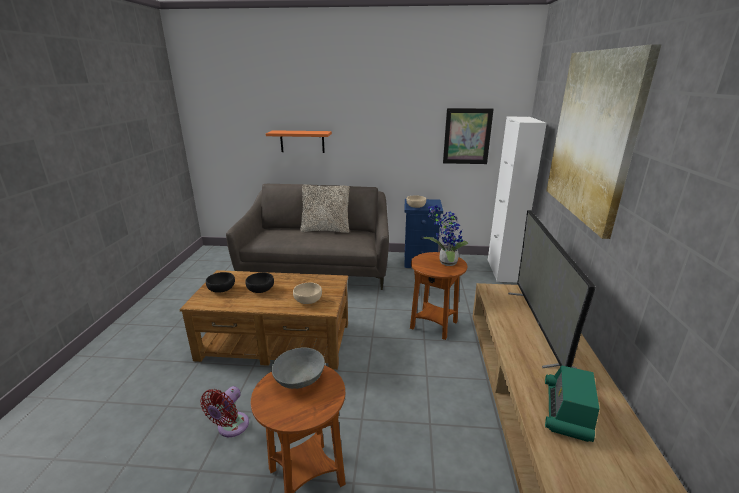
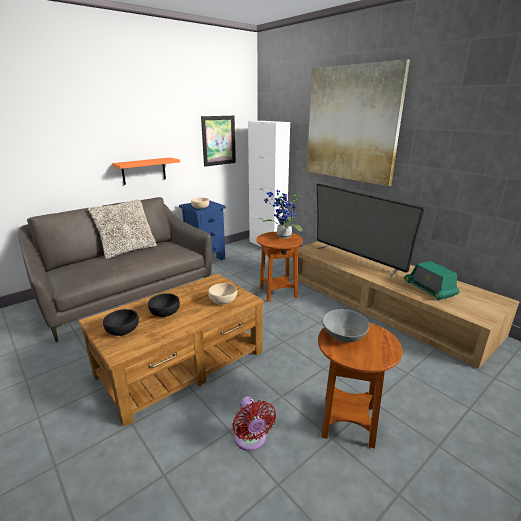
camera: 45 degrees left, 0 degrees up
orange shelf [266,130,332,153] -> orange shelf moved to [112,157,180,185]

